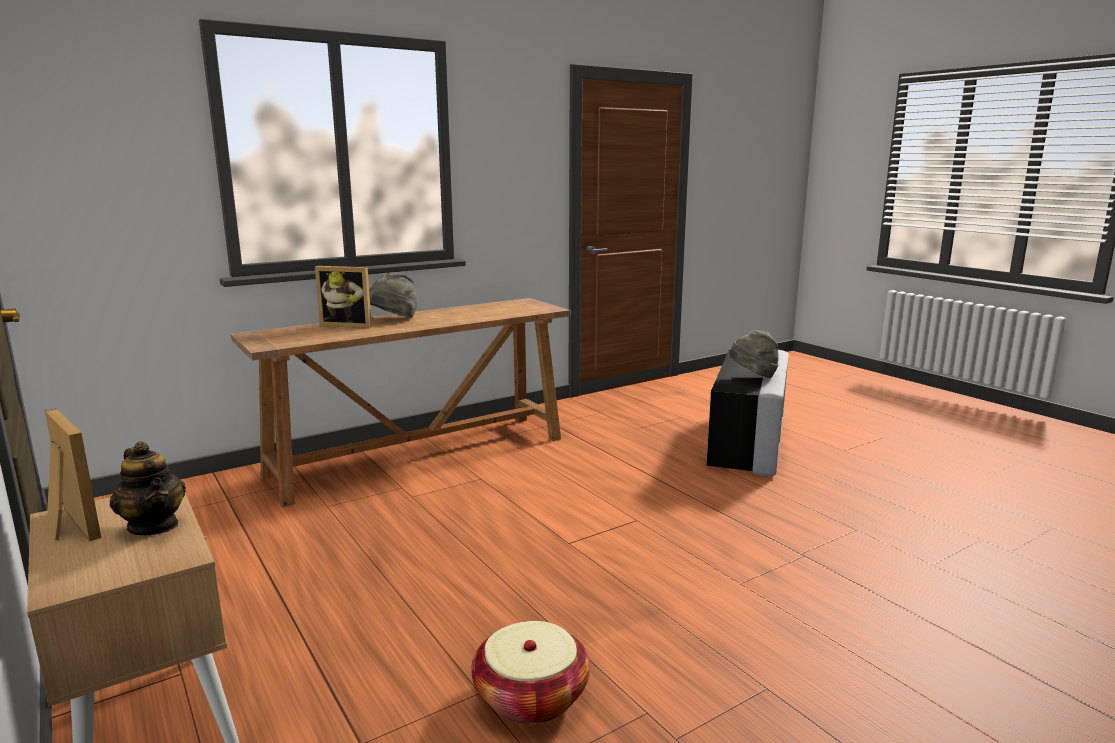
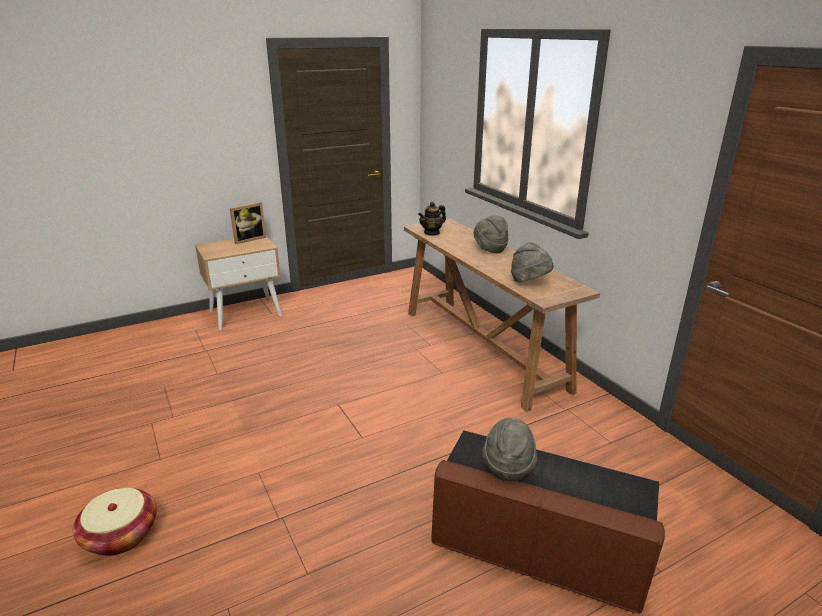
camera: 95 degrees right, 10 degrees up
teapot [110,442,186,535] -> teapot moved to [418,202,446,236]
picture frame [315,266,372,328] -> none
basket [471,621,590,724] -> basket moved to [73,488,157,556]
grey ottoman [706,350,789,477] -> brown ottoman [431,430,665,614]
none -> grey hat [511,242,554,282]

